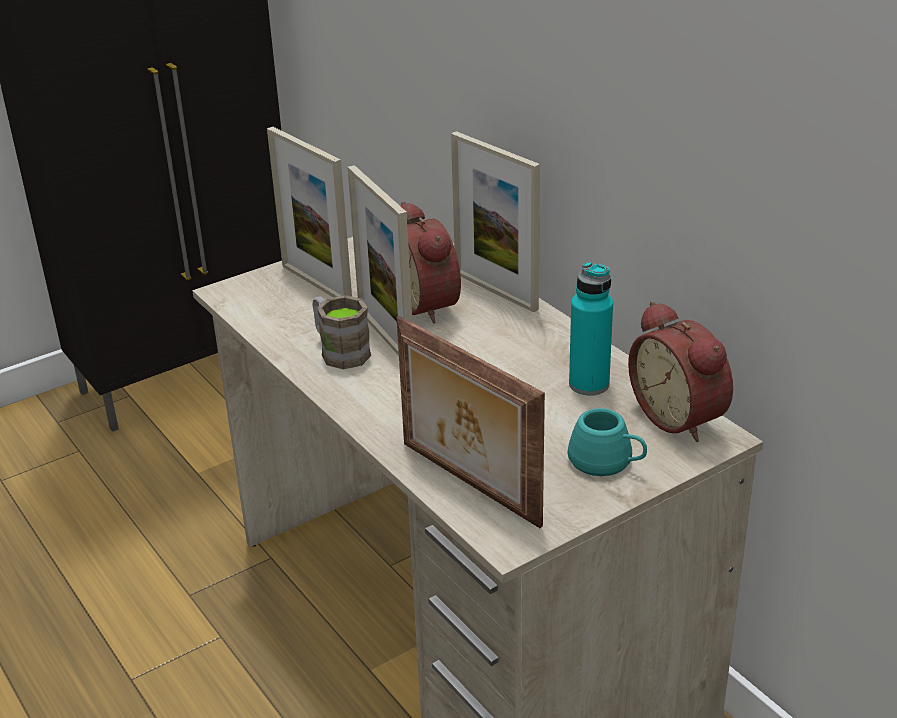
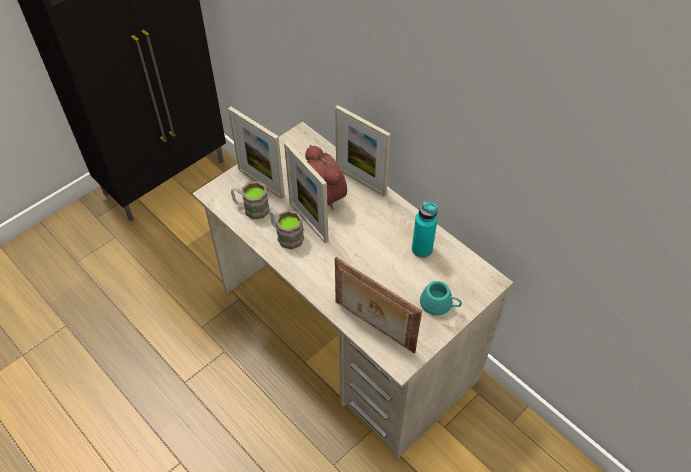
camera: 10 degrees left, 20 degrees up
alarm clock [628,301,733,442] -> none
none -> brown mug [231,181,270,220]

